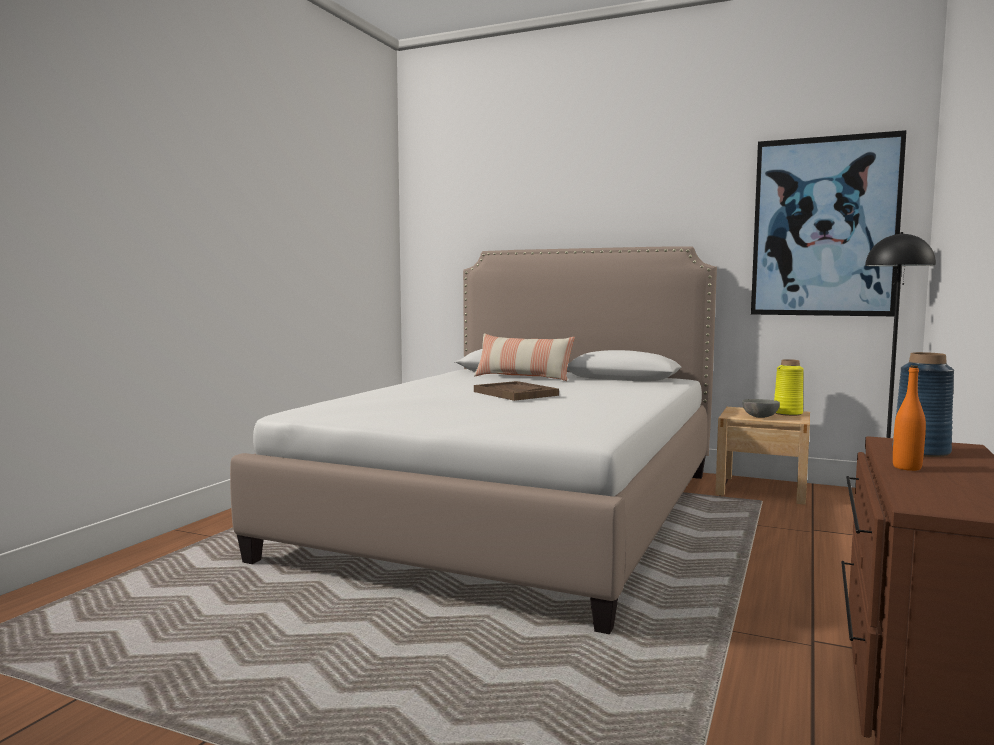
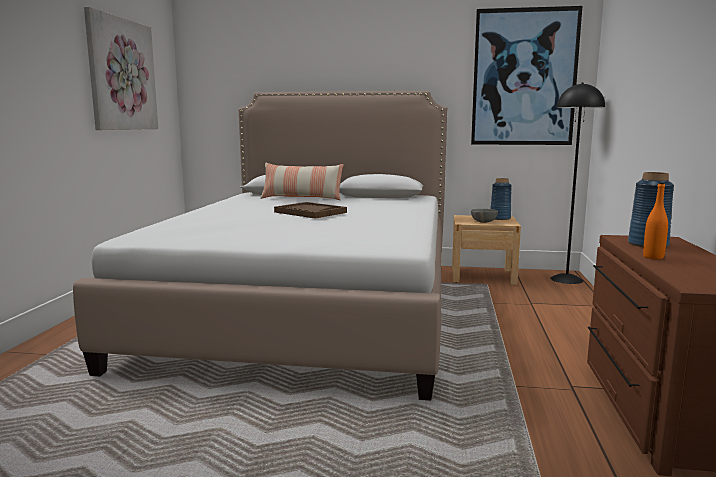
camera: 15 degrees left, 5 degrees up
yellow vase [774,359,804,416] -> blue vase [491,178,512,220]
none -> picture [84,7,158,130]

